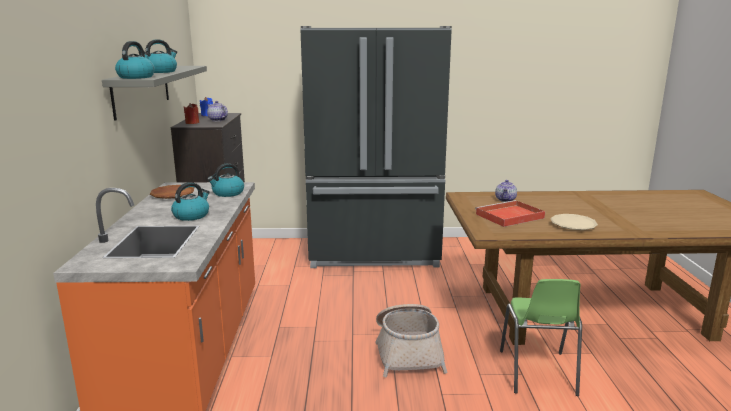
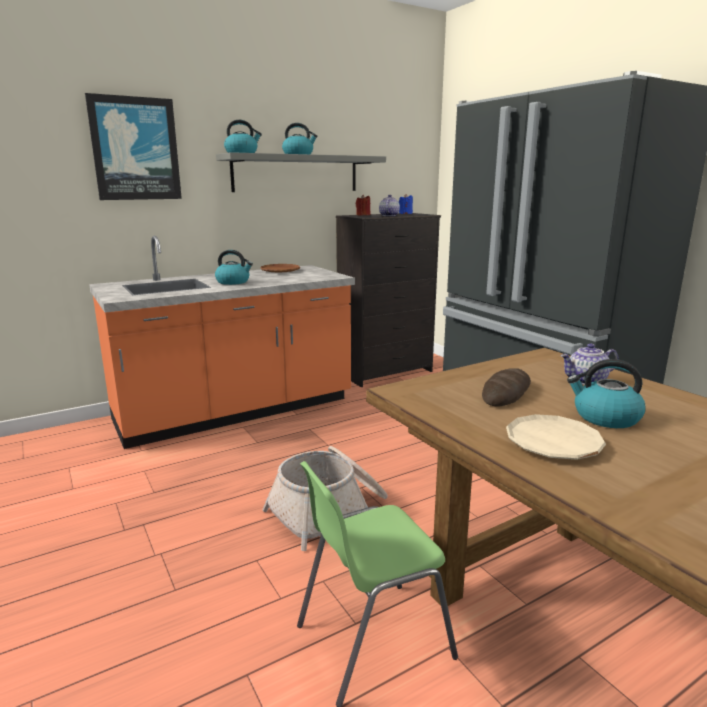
camera: 60 degrees right, 0 degrees up
kettle [207,163,244,197] -> kettle moved to [567,359,646,428]
red tray [475,200,545,227] -> bread [482,368,531,407]
none -> picture [85,93,182,200]

